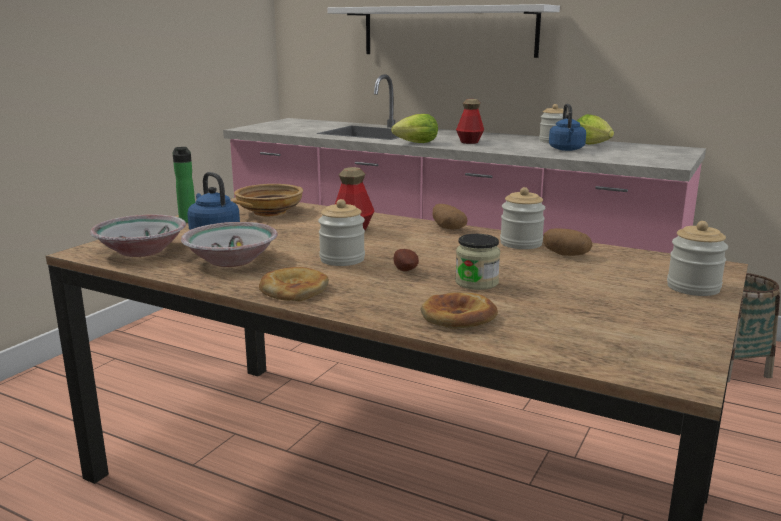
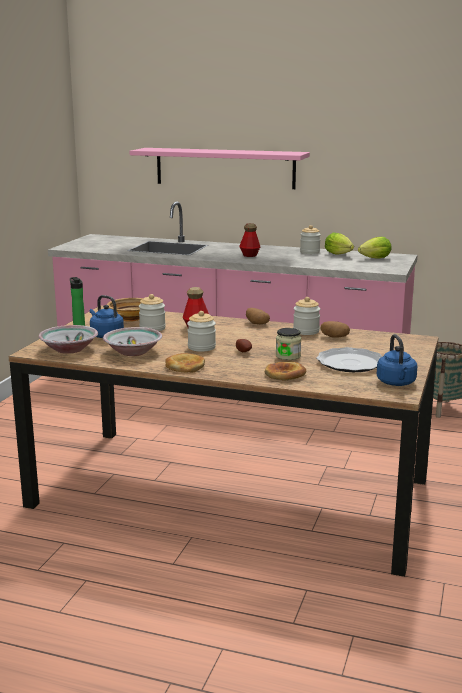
camera: 10 degrees left, 0 degrees up
white shelf [327,4,560,58] -> pink shelf [129,148,310,189]
lettuce [391,114,438,143] -> lettuce moved to [358,237,391,258]
blue kettle [549,104,586,151] -> blue kettle moved to [377,334,417,386]
jar [667,221,728,296] -> jar moved to [139,294,166,331]
none -> plate [316,347,382,372]

